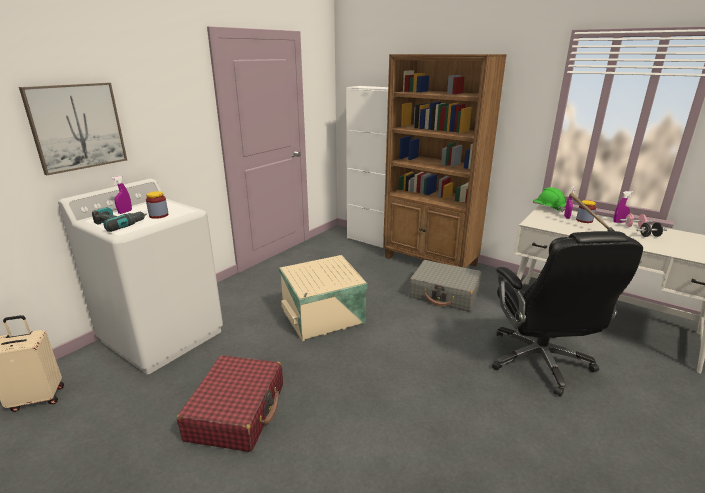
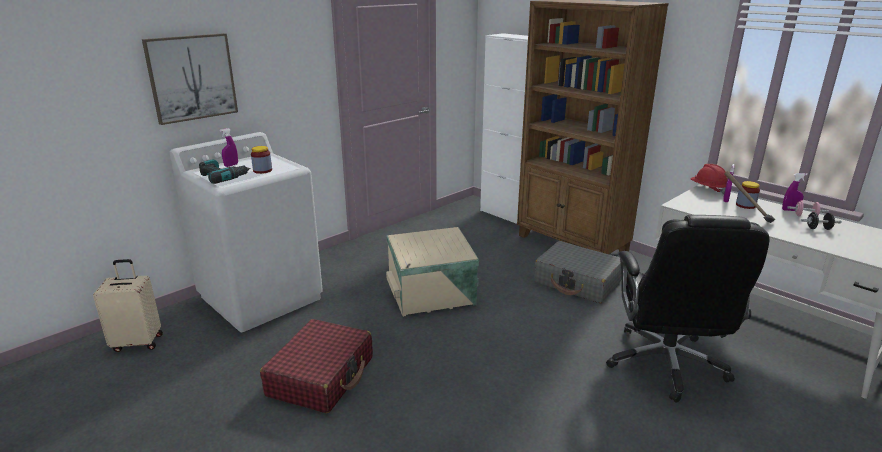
camera: 10 degrees right, 0 degrees up
green hard hat [533,187,566,212] -> red hard hat [690,164,728,194]

